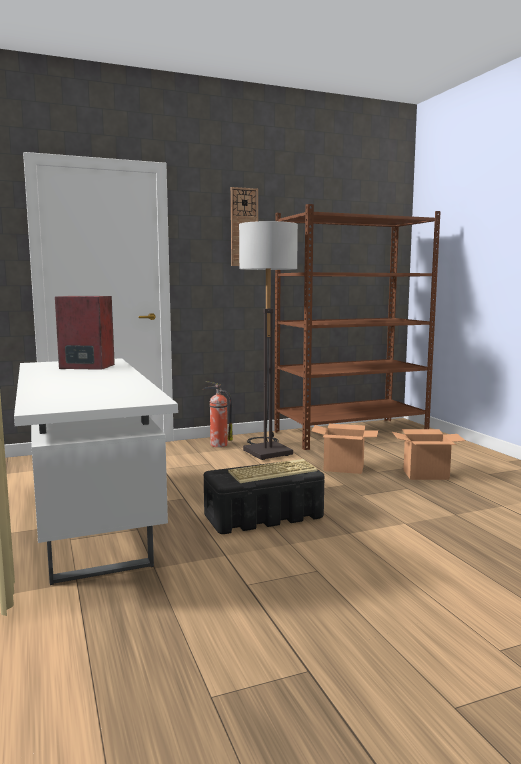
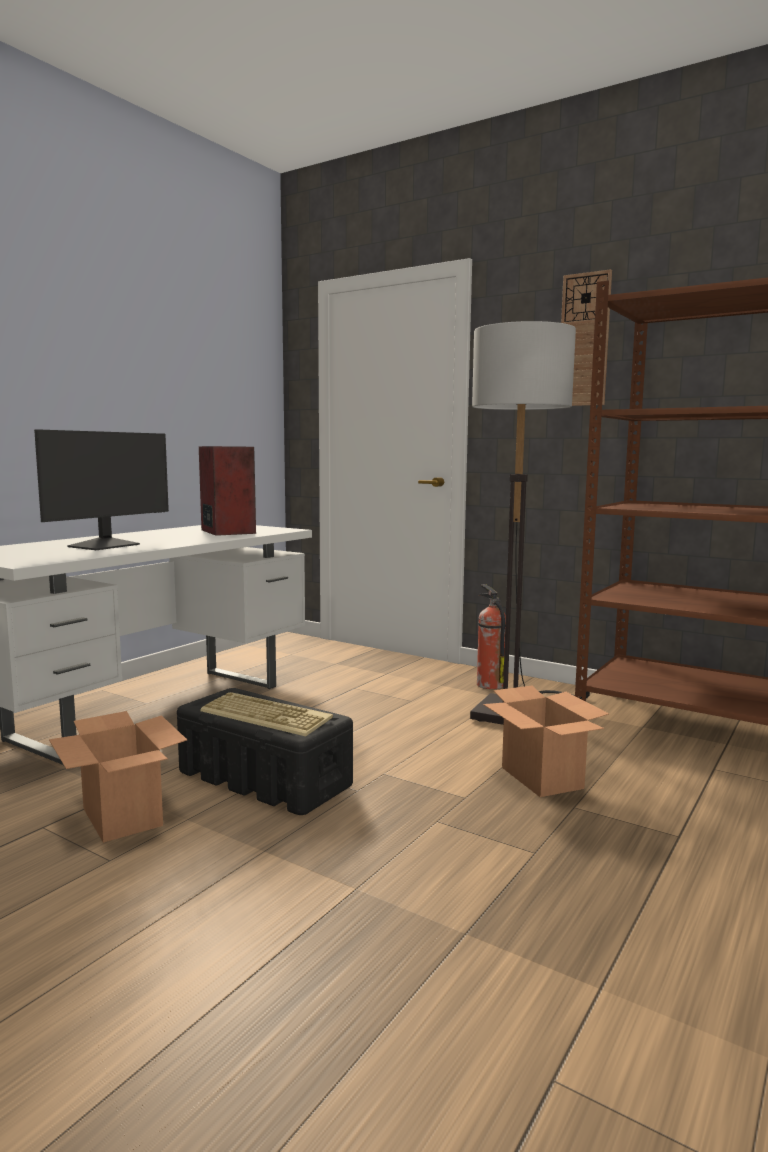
camera: 55 degrees right, 0 degrees up
cardboard box [392,429,466,480] -> cardboard box moved to [49,711,187,843]
none -> monitor [34,429,169,550]

